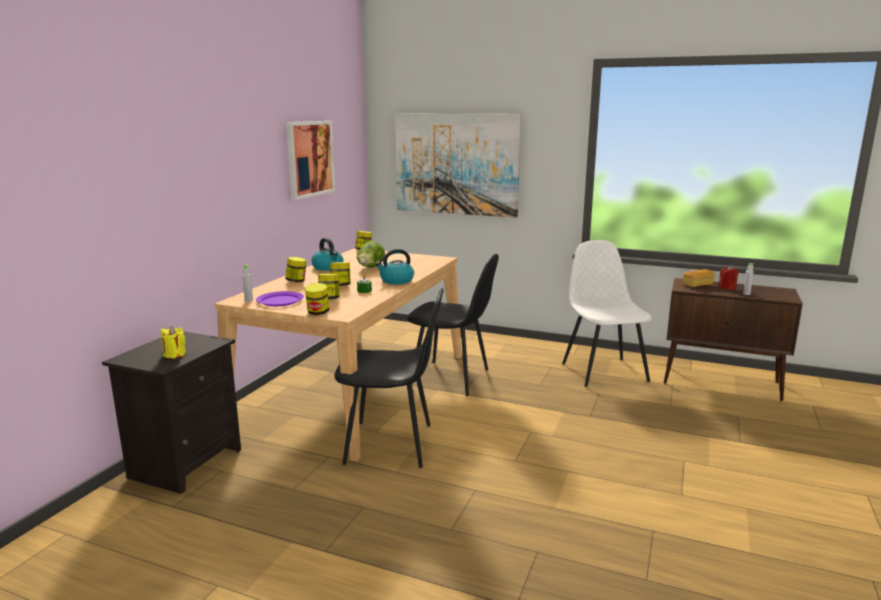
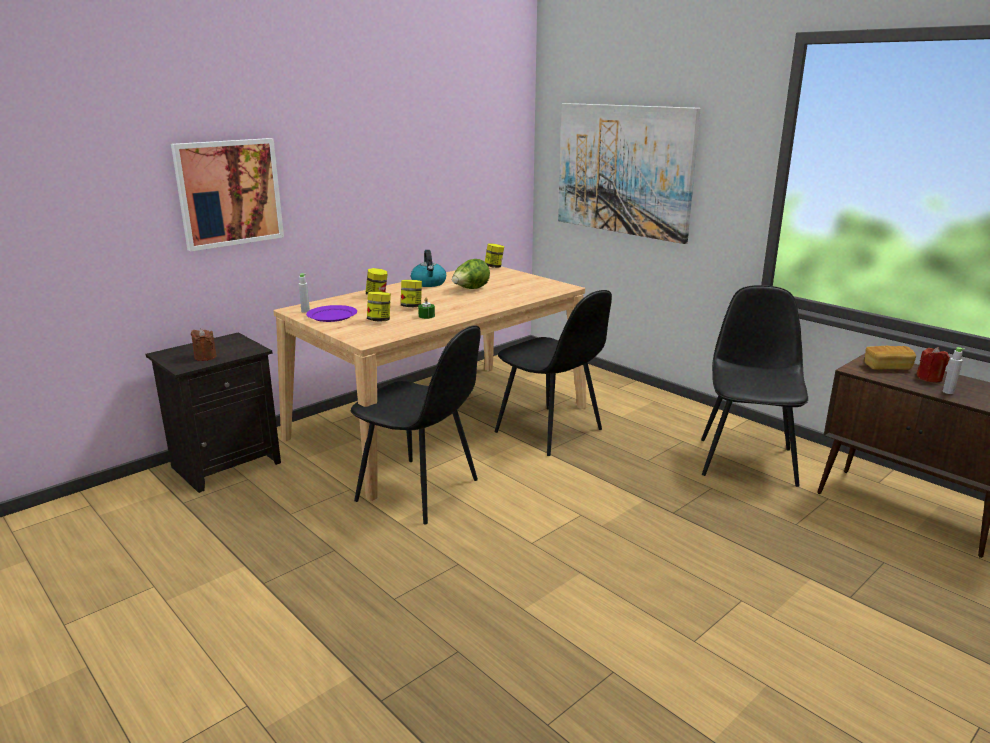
camera: 25 degrees right, 5 degrees up
yellow candle [161,326,186,359] -> brown candle [191,328,217,361]
picture [286,121,335,200] -> picture moved to [171,138,284,252]
jar [305,283,329,315] -> none
kettle [375,249,414,284] -> none
white chair [562,240,652,387] -> black chair [701,285,808,487]

